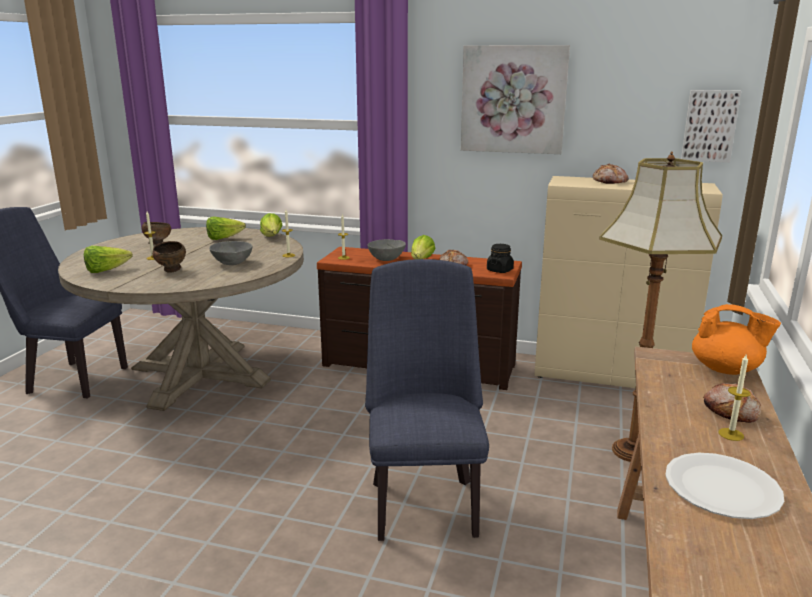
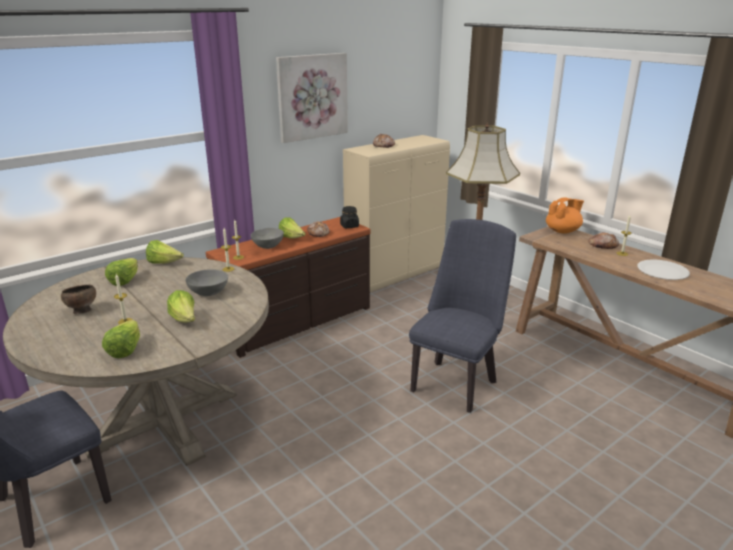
camera: 55 degrees left, 5 degrees up
brown bowl [152,241,186,273] -> lettuce [167,290,195,323]
blue chair [365,259,489,541] -> blue chair turned 90 degrees clockwise [409,219,516,413]
picture [681,90,741,162] -> none

